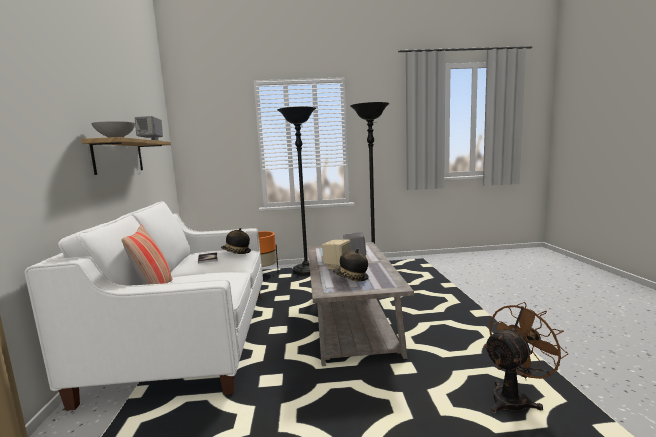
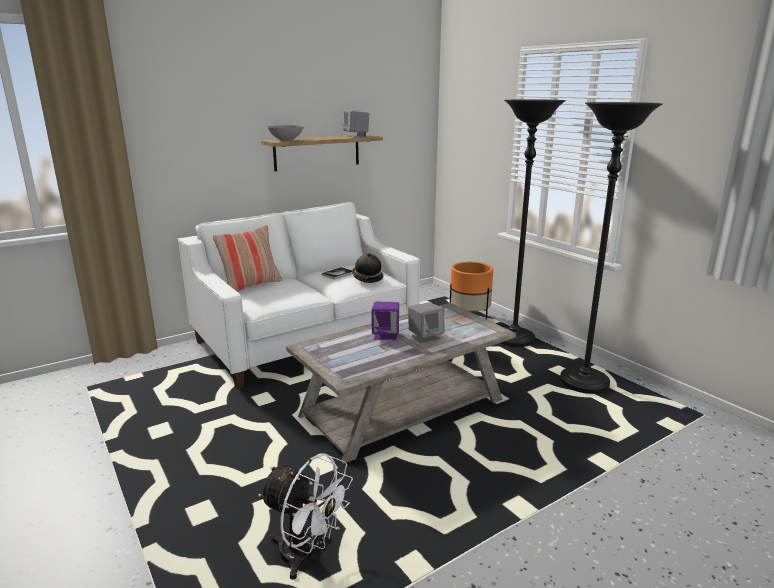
camera: 60 degrees right, 10 degrees up
beige speaker [322,240,351,270] -> purple speaker [372,302,399,340]
hat [333,249,369,281] -> none
brown fan [483,302,568,413] -> white fan [259,454,353,580]

